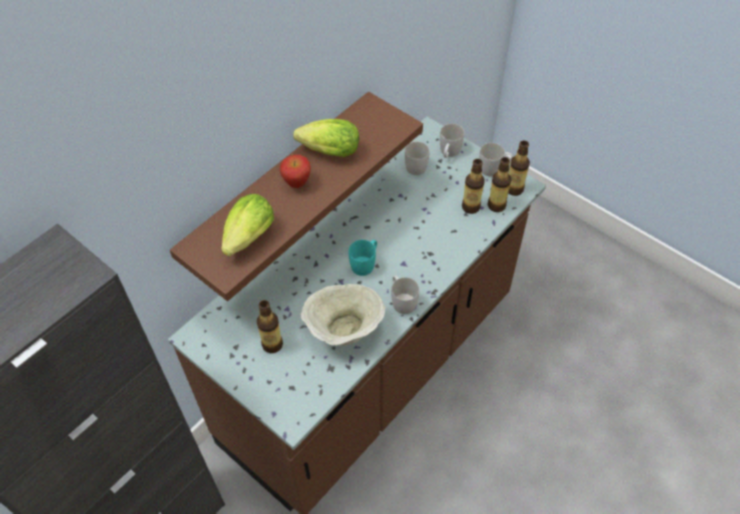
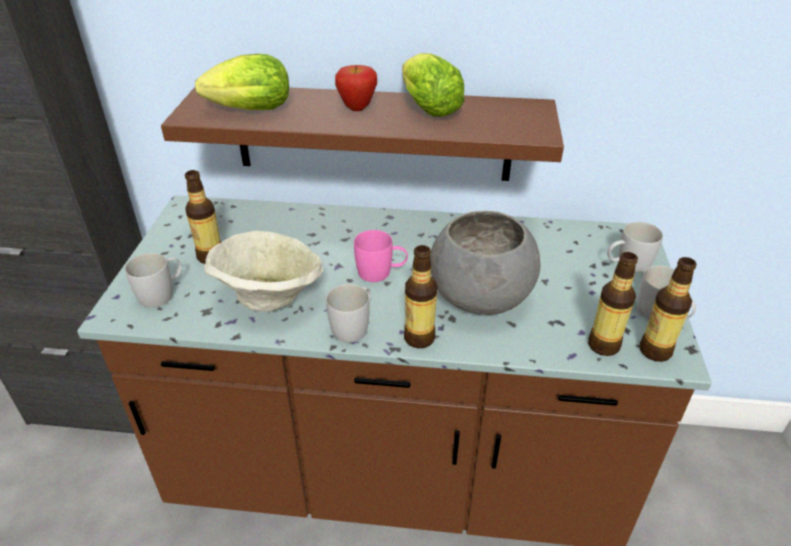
camera: 55 degrees right, 15 degrees down
turquoise mug [349,240,377,276] -> pink mug [354,230,408,282]
white mug [405,141,429,175] -> white mug moved to [125,253,182,308]
bottle [462,159,484,214] -> bottle moved to [404,245,438,348]
none -> grey bowl [430,211,541,315]

